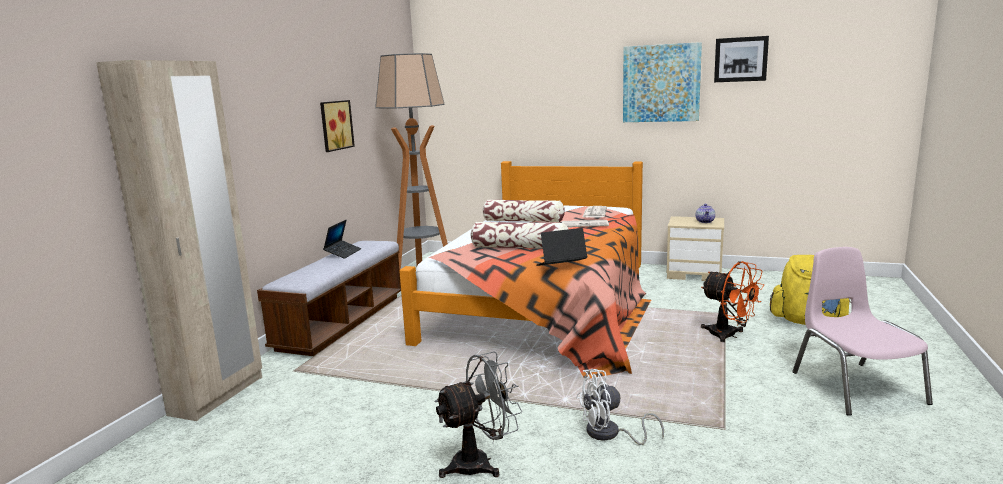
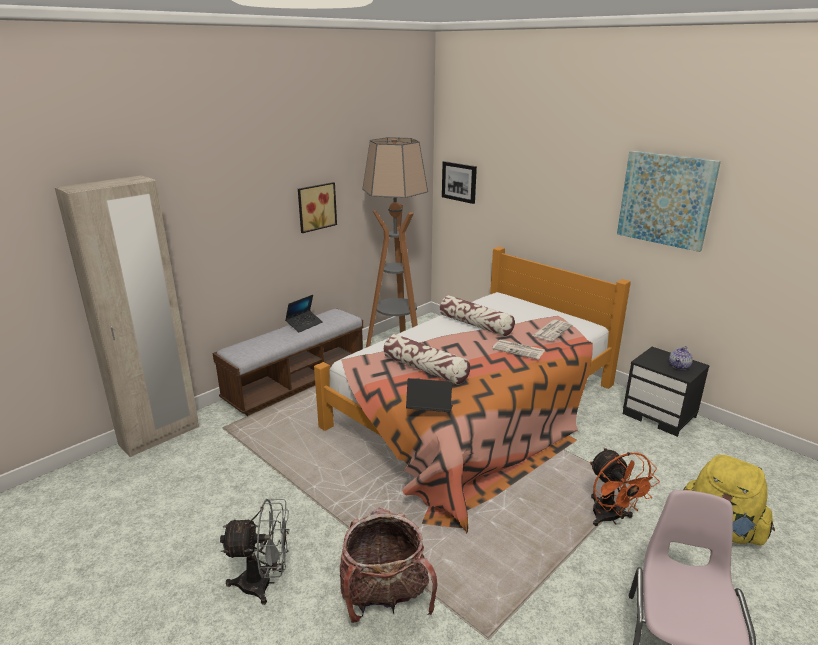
camera: 25 degrees right, 10 degrees up
white fan [576,369,664,445] -> backpack [340,507,437,623]
beige nightstand [666,216,724,281] -> black nightstand [623,347,710,437]
picture [714,36,769,82] -> picture moved to [442,161,477,204]

